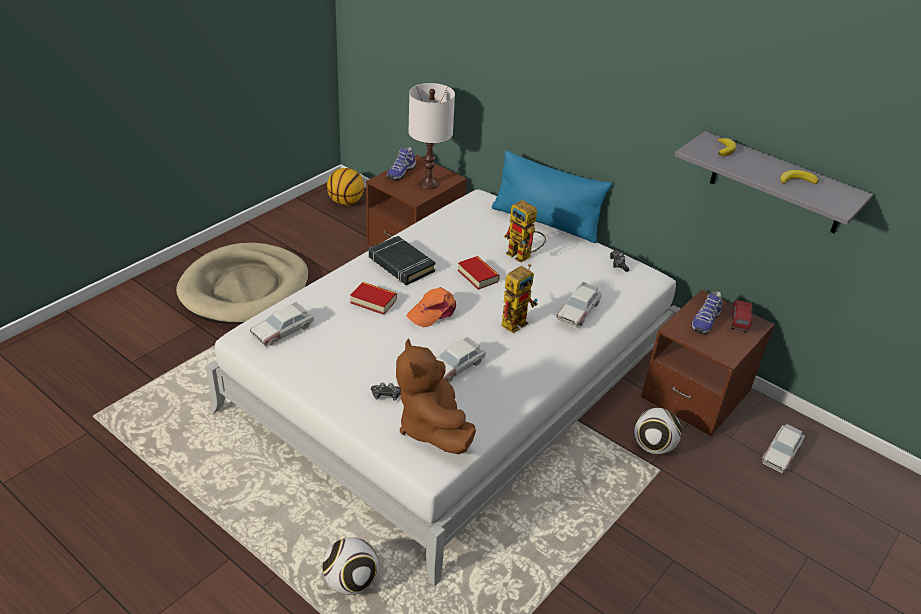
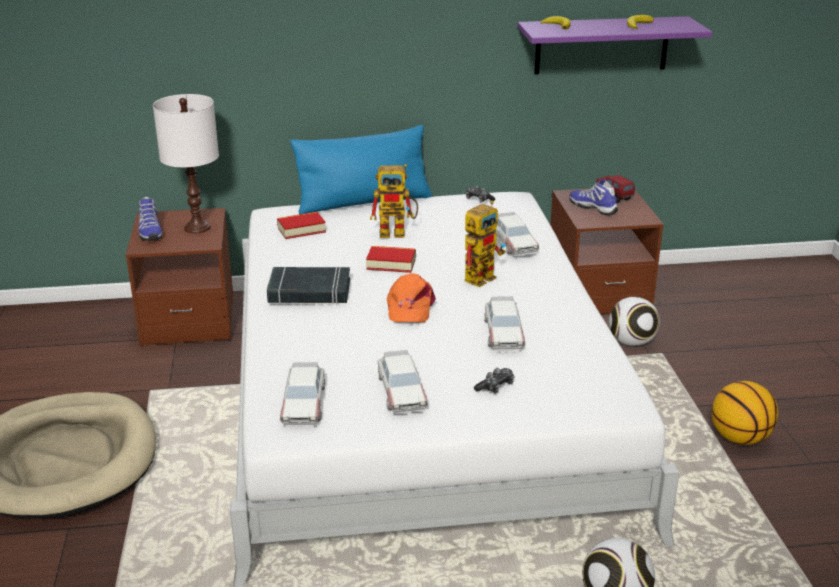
camera: 45 degrees left, 10 degrees down
basketball [327,168,364,205] -> basketball moved to [712,381,778,445]
book [350,282,397,315] -> book moved to [277,212,326,239]
brown plush toy [396,339,476,454] -> none
toy robot [501,264,538,333] -> toy robot turned 45 degrees clockwise [465,200,505,287]
grey shelf [675,131,873,233] -> purple shelf [517,16,713,74]
shoe [691,291,722,335] -> shoe turned 150 degrees clockwise [569,179,618,216]
toy car [762,424,805,473] -> toy car moved to [378,350,428,414]

